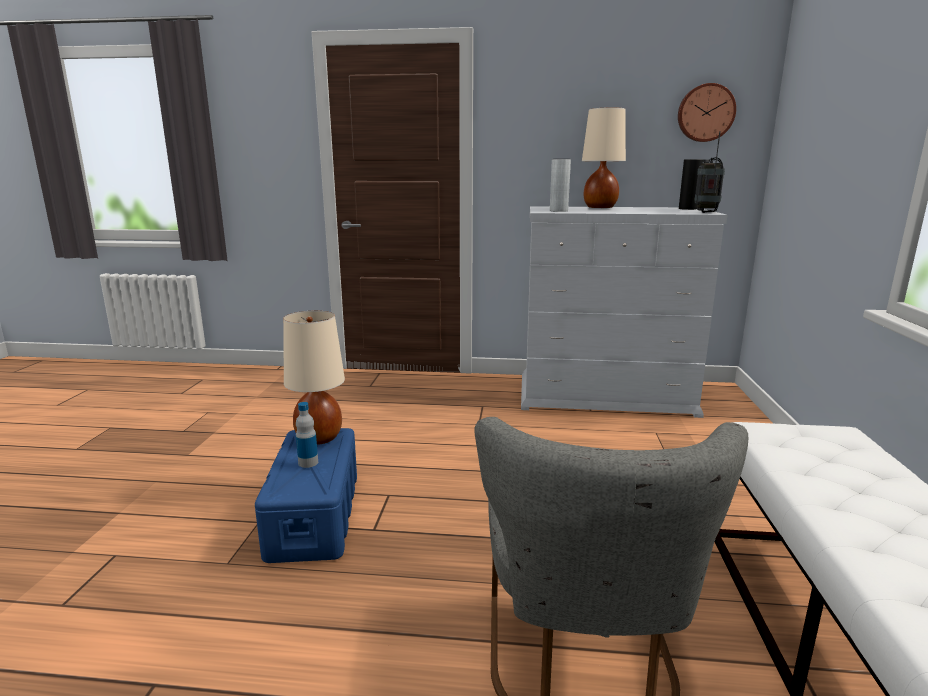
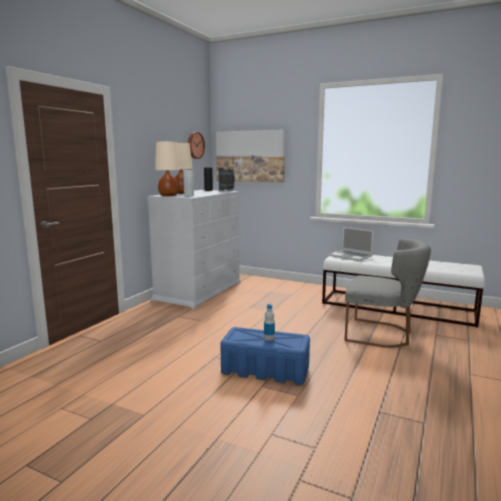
camera: 70 degrees left, 5 degrees down
beige table lamp [283,311,345,445] -> beige table lamp moved to [155,141,180,196]
none -> picture [216,130,285,182]
none -> laptop [330,227,373,261]

